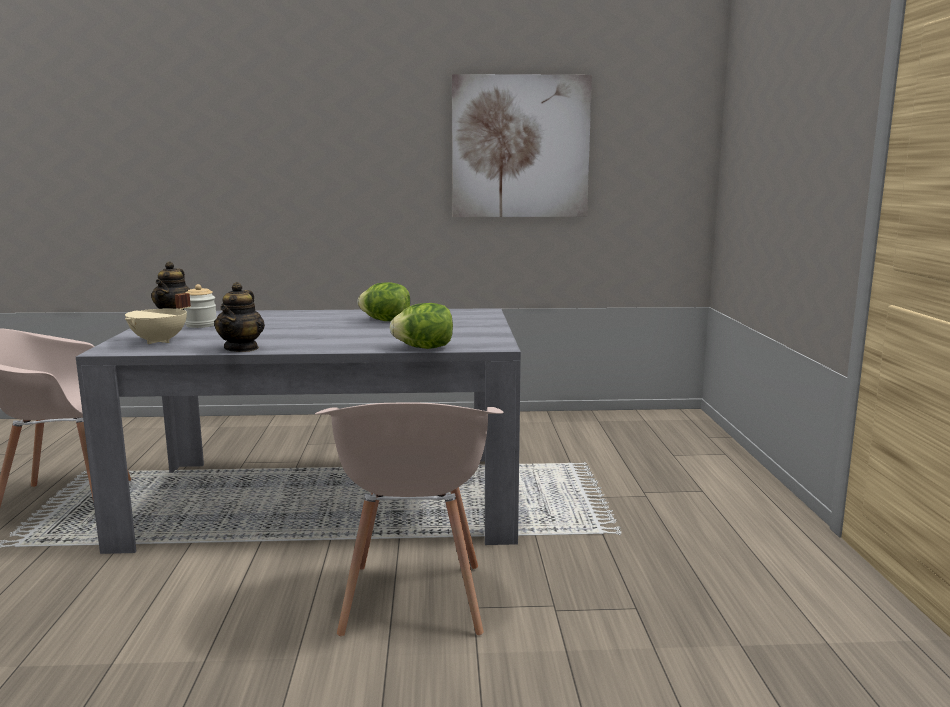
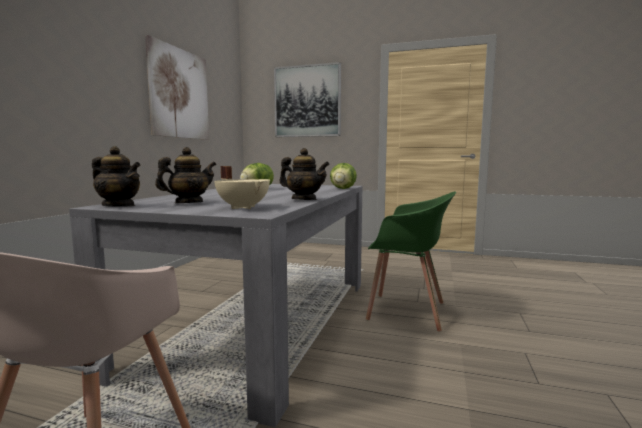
camera: 70 degrees left, 5 degrees down
jar [184,284,217,328] -> teapot [155,147,216,203]
beige chair [315,403,504,636] -> green chair [366,192,456,332]
none -> picture [274,62,341,137]

